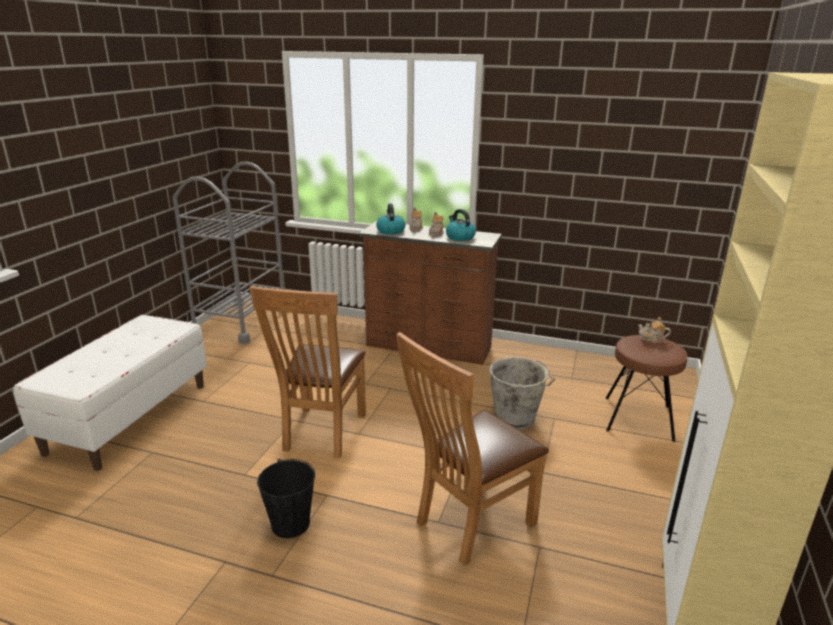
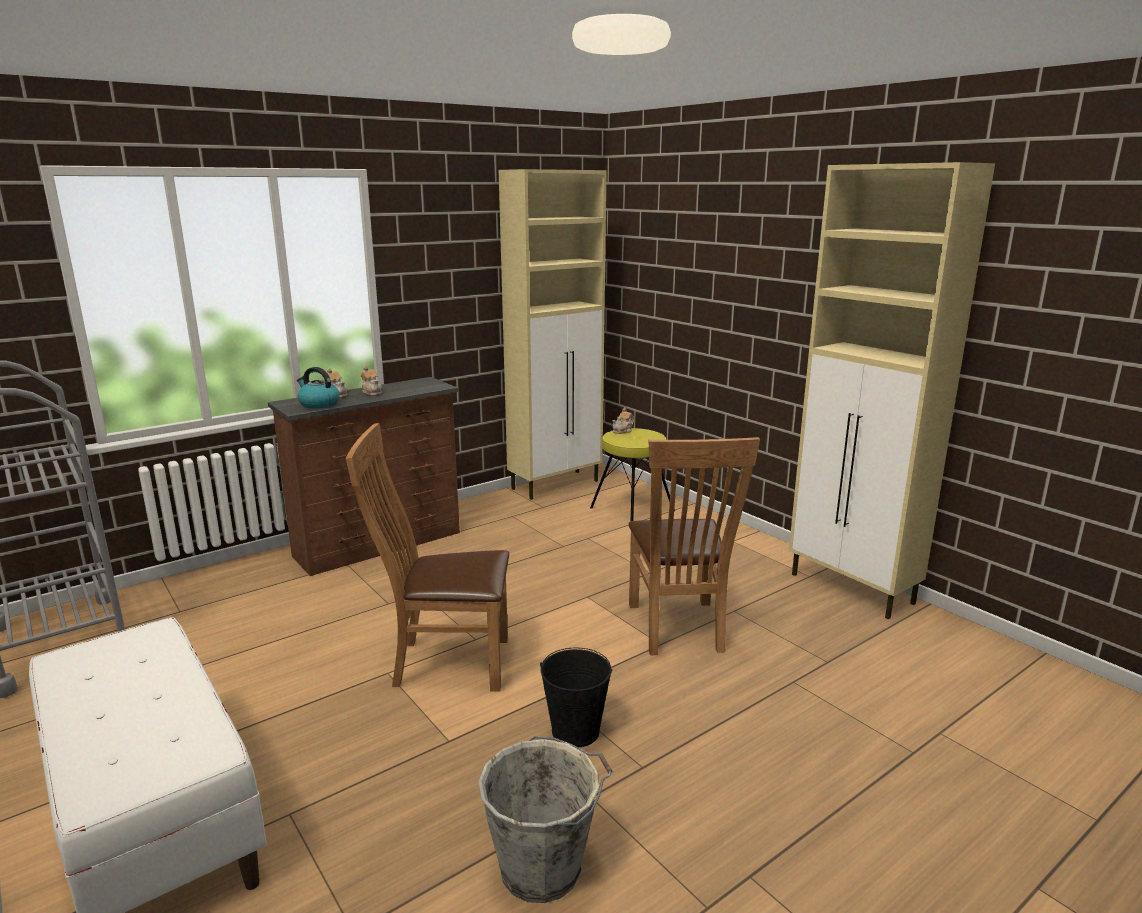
camera: 55 degrees left, 5 degrees down
brown chair [249,286,366,458] -> brown chair turned 135 degrees clockwise [346,423,509,692]
kettle [446,209,476,241] -> none
grey bucket [489,357,555,430] -> grey bucket moved to [478,736,612,903]
brown stool [605,335,688,442] -> yellow stool [590,428,675,522]
none -> beige cabinet [499,169,607,500]

